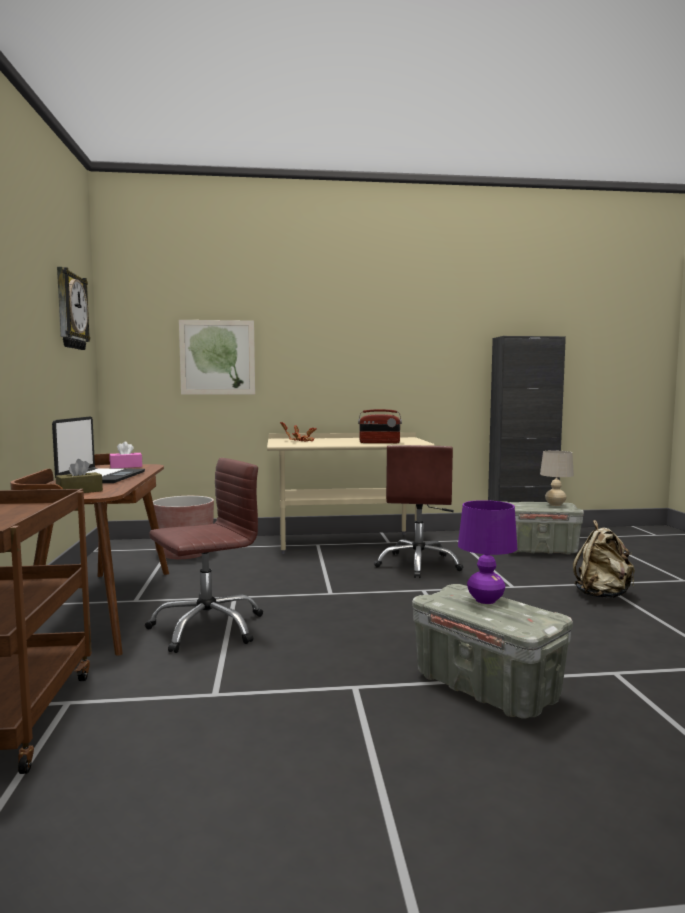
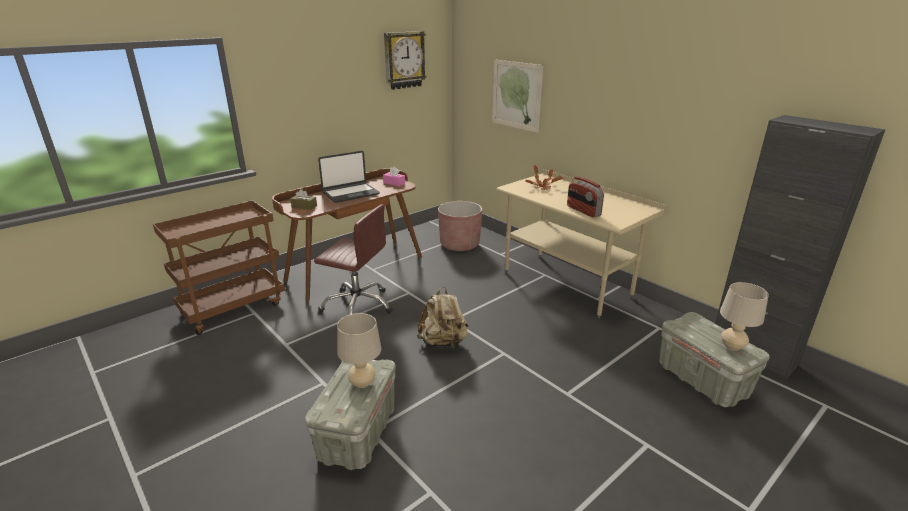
camera: 55 degrees right, 20 degrees up
brown office chair [374,445,463,578] -> none
purple table lamp [458,500,517,604] -> beige table lamp [337,313,382,388]
beige backpack [573,520,635,599] -> beige backpack moved to [417,287,468,350]

